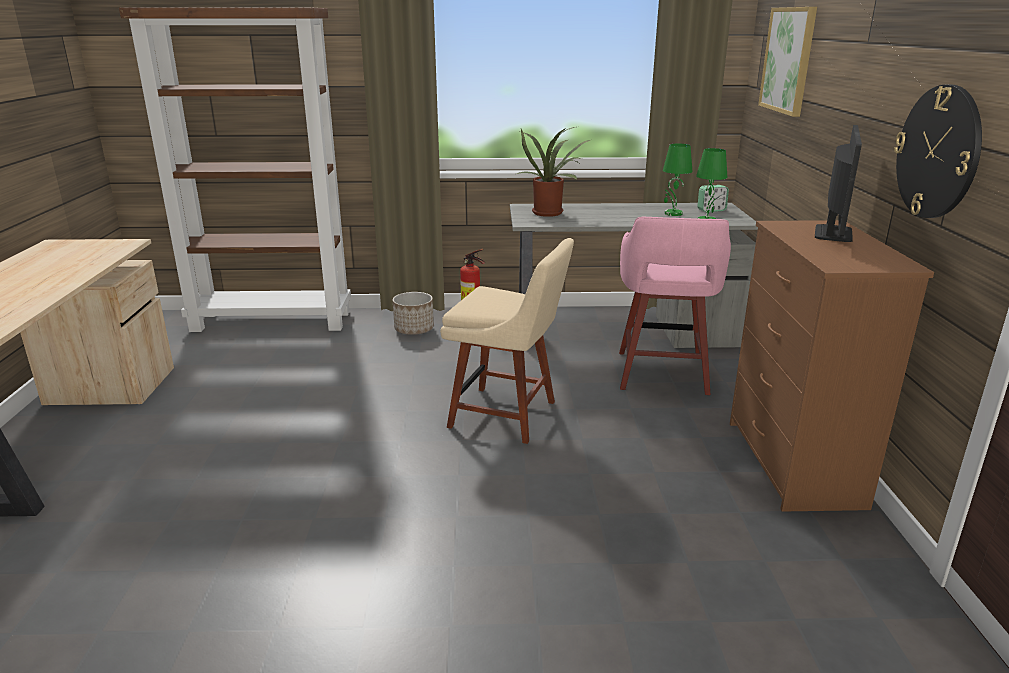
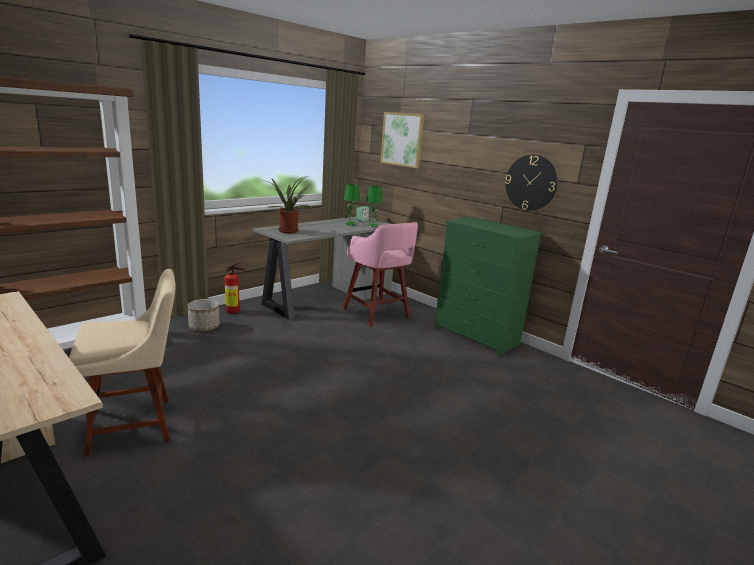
camera: 45 degrees left, 5 degrees down
beige chair [440,238,574,444] -> beige chair moved to [69,269,175,456]
brown dresser [730,220,934,512] -> green dresser [434,217,542,356]
monitor [815,125,862,242] -> none

